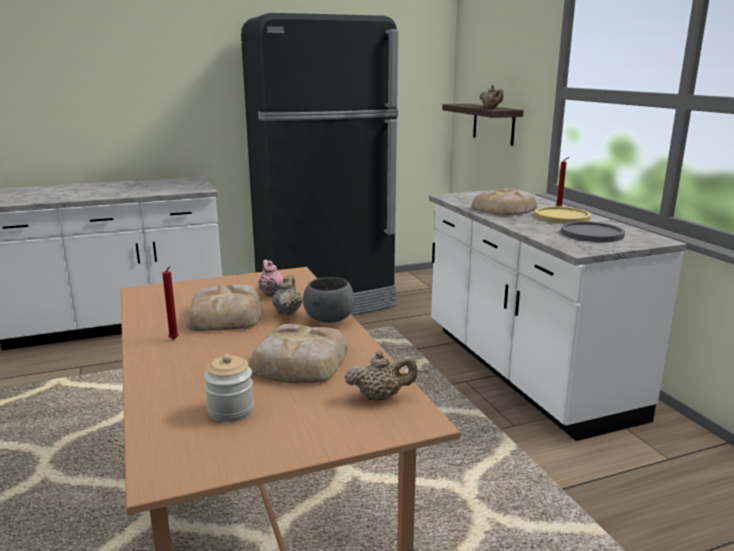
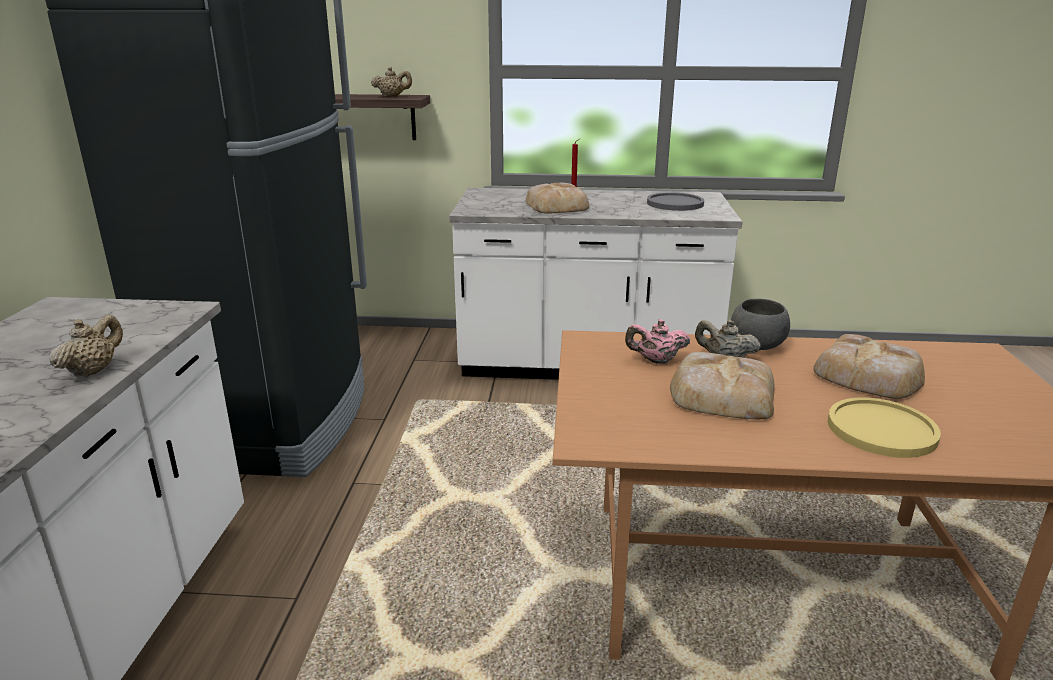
camera: 65 degrees left, 5 degrees up
red candle [162,266,178,339] -> none
jar [204,354,254,422] -> none
beige teapot [344,351,417,401] -> beige teapot moved to [49,315,123,377]
yellow plate [534,206,591,224] -> yellow plate moved to [828,397,941,458]

